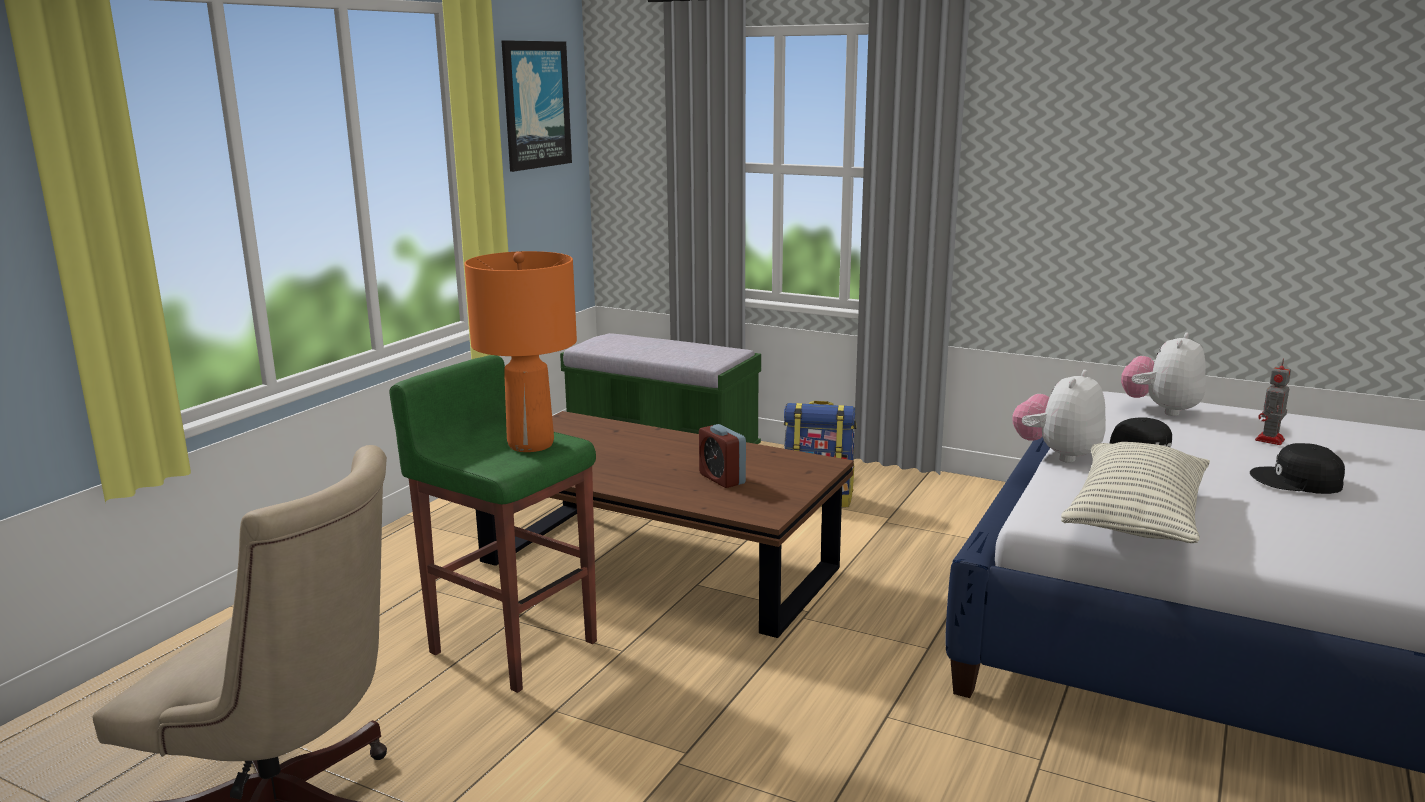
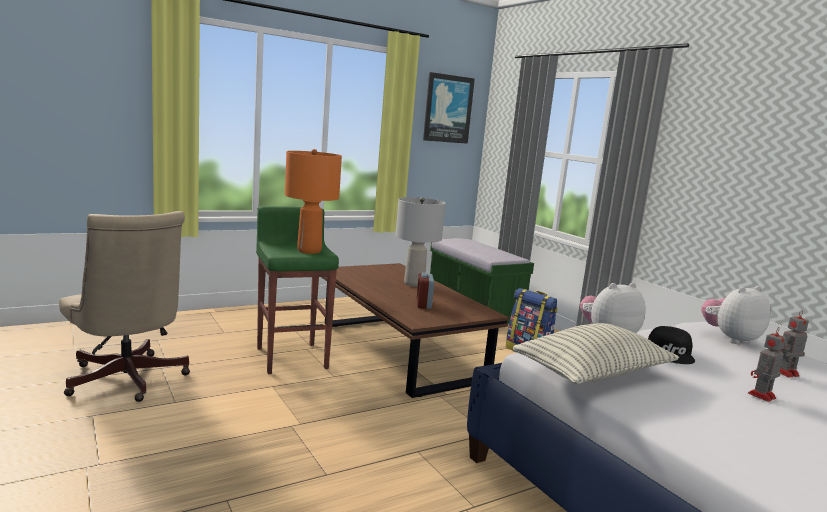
camera: 30 degrees right, 5 degrees down
black cap [1250,443,1345,494] -> toy robot [748,327,786,402]
none -> grey table lamp [396,197,446,287]

